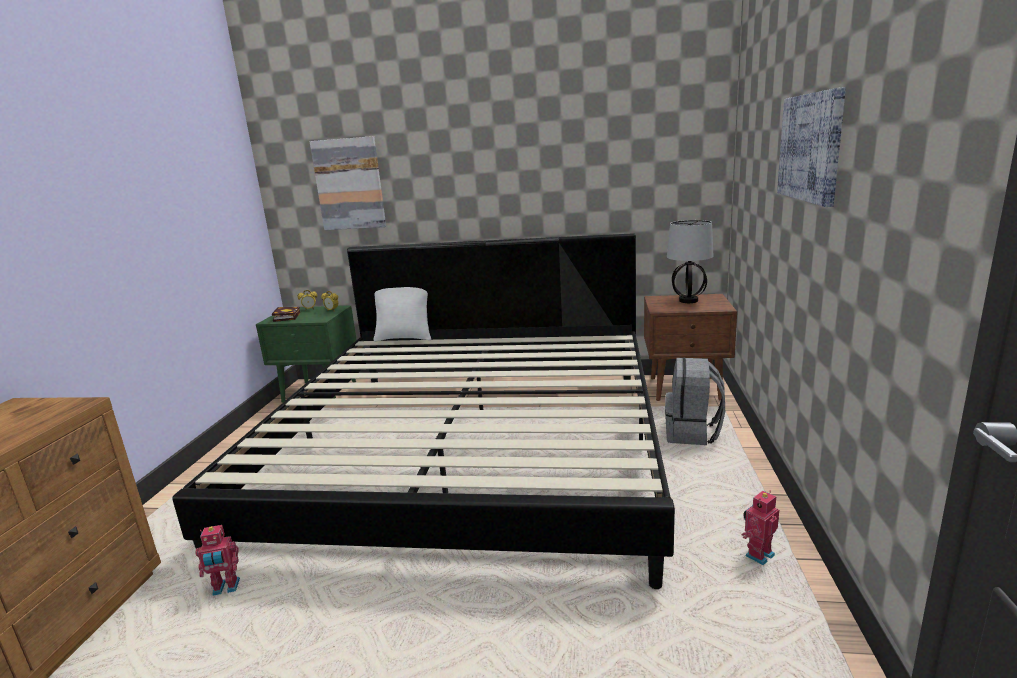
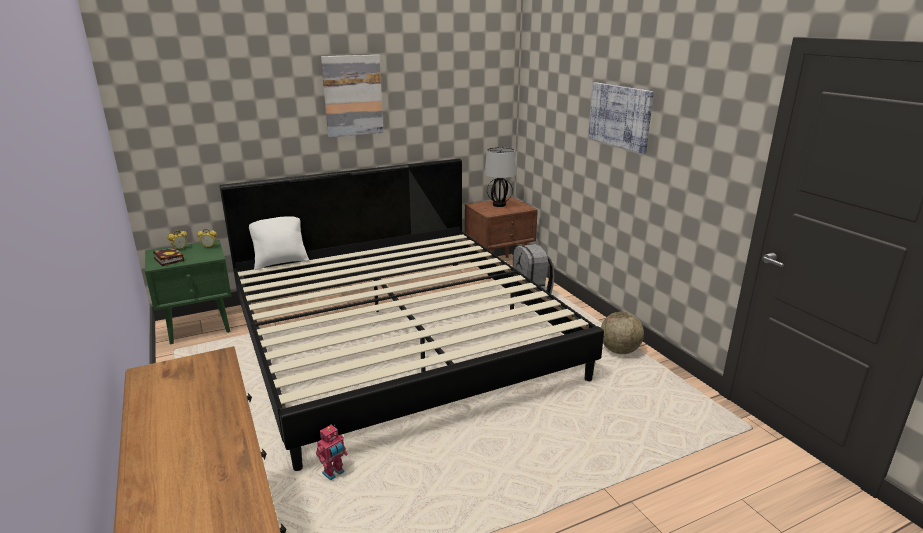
camera: 35 degrees left, 5 degrees up
picture [309,136,386,230] -> picture moved to [321,55,384,137]
toy robot [742,491,779,565] -> globe [601,312,644,354]

